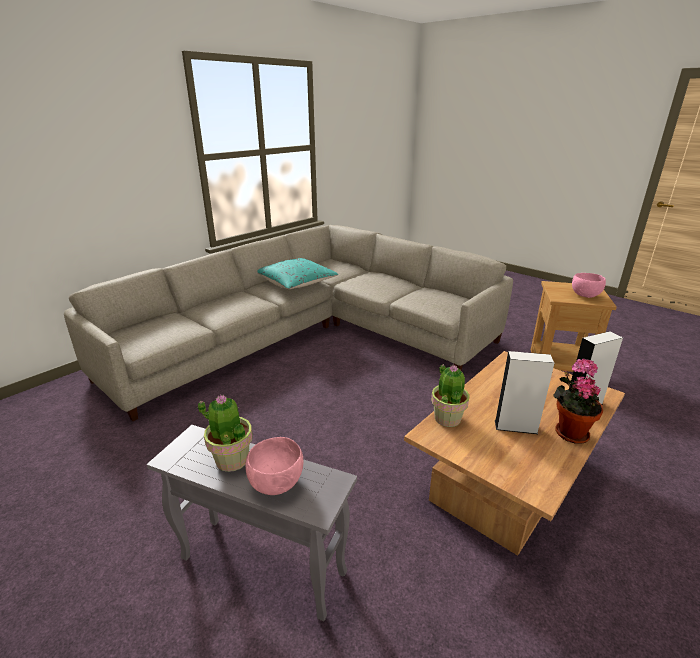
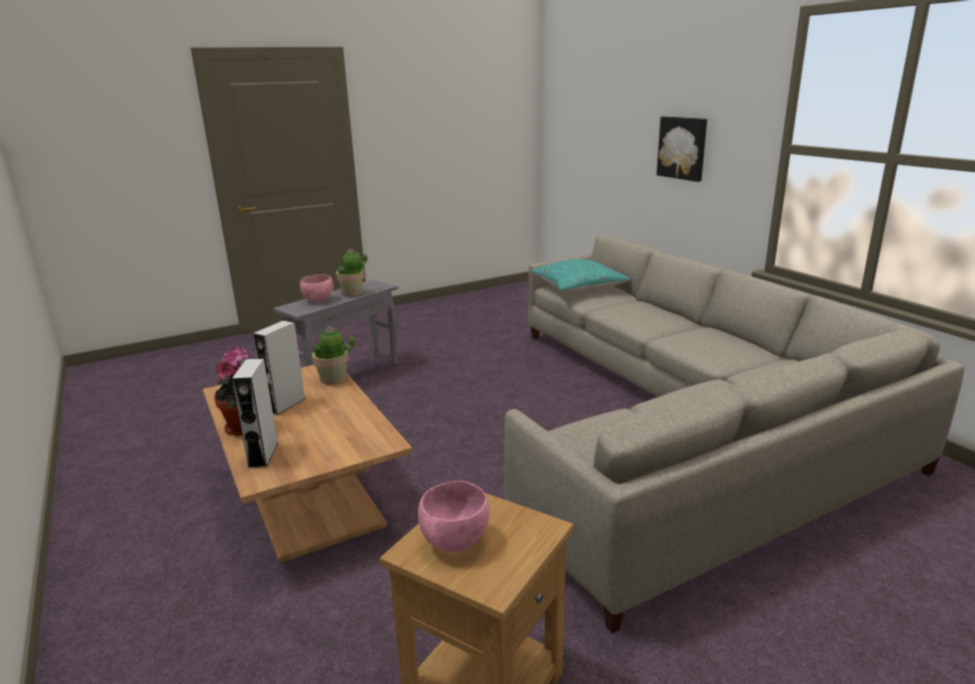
camera: 110 degrees right, 5 degrees down
turquoise pillow [257,258,338,289] -> turquoise pillow moved to [530,259,630,292]
none -> picture [657,116,707,182]

